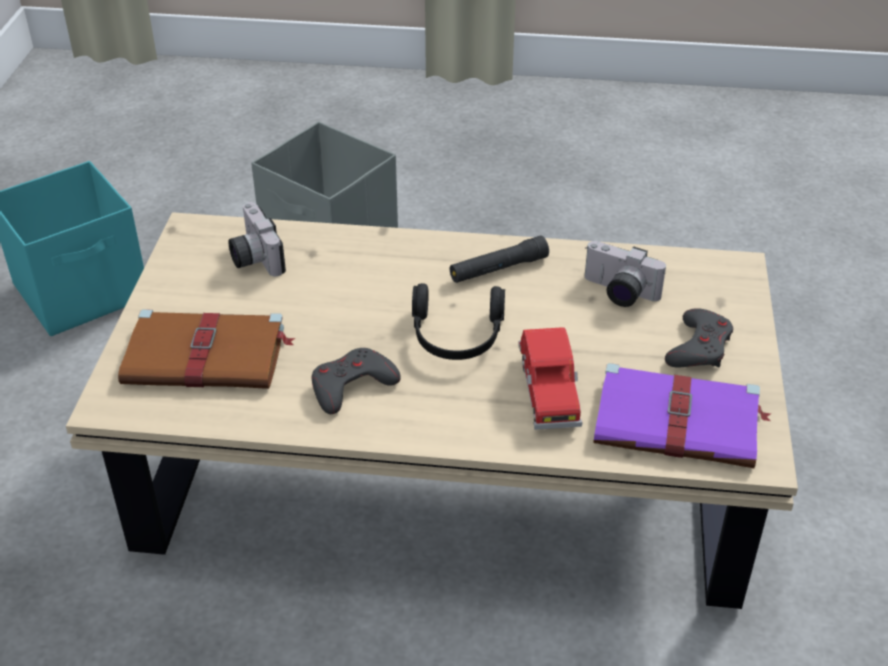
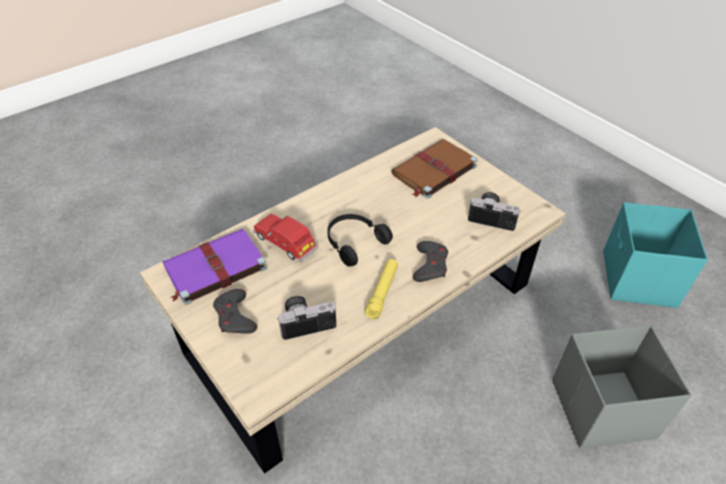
camera: 135 degrees right, 5 degrees up
grey game controller [312,348,401,414] -> grey game controller moved to [413,241,448,282]
black flashlight [450,236,549,283] -> yellow flashlight [364,259,398,319]

